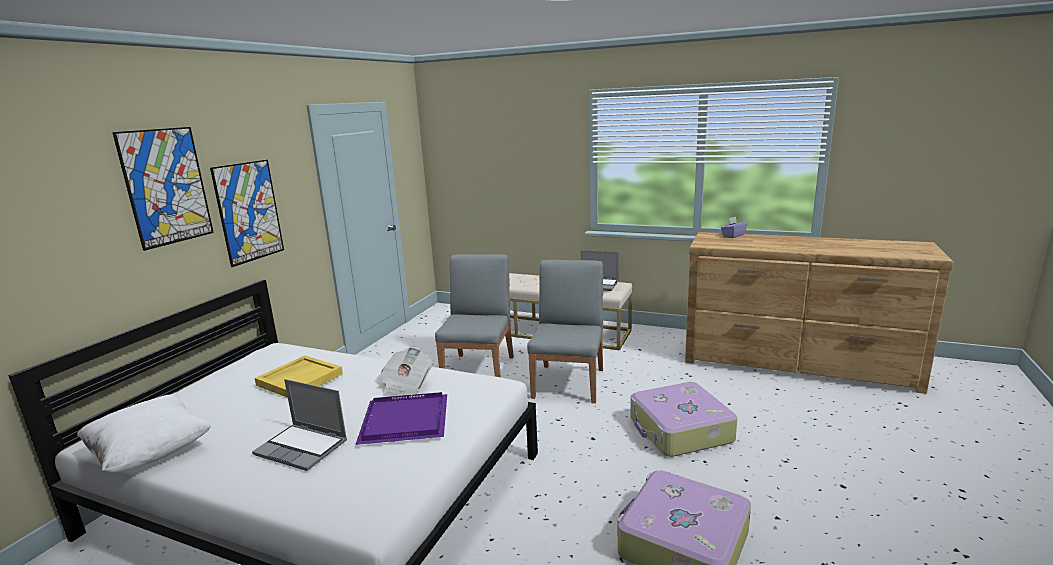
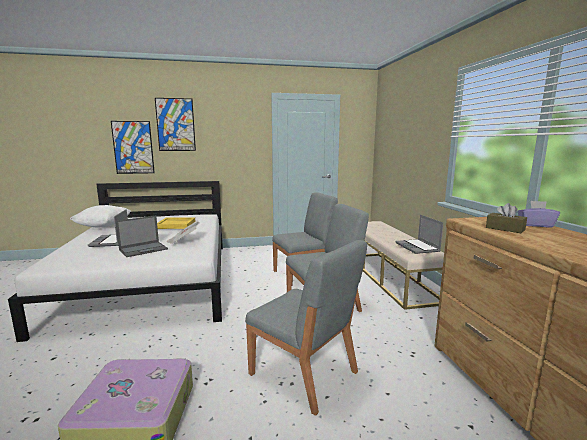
camera: 55 degrees right, 5 degrees down
picture [210,160,284,267] -> picture moved to [111,121,155,174]
purple tray [355,392,447,445] -> laptop [116,216,168,257]
suitcase [630,382,737,457] -> grey chair [245,240,367,416]
none -> brown tissue box [486,203,527,233]

